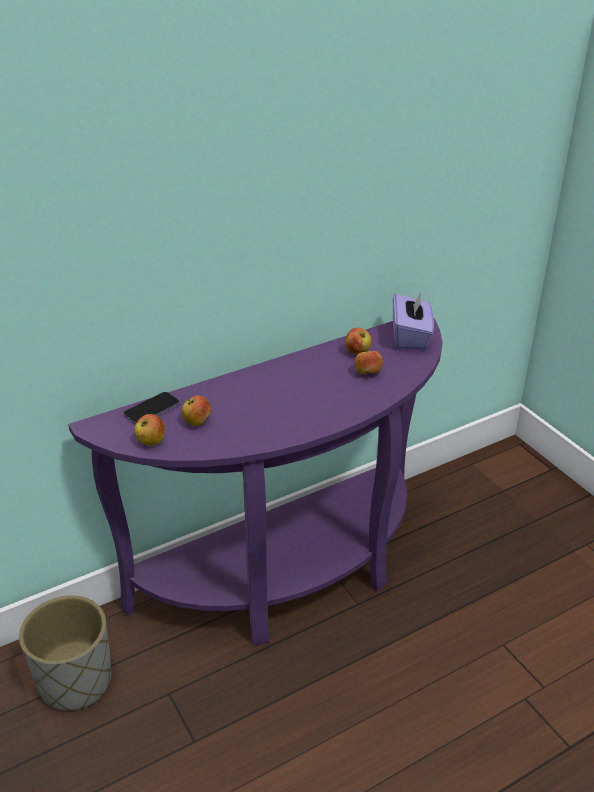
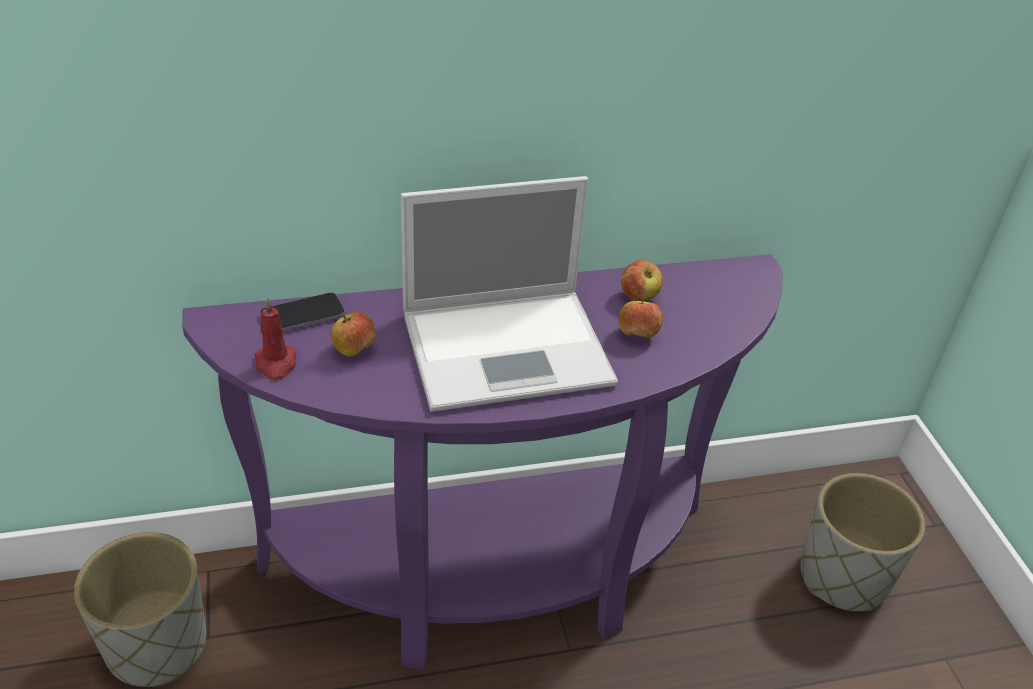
camera: 15 degrees right, 5 degrees up
apple [134,414,165,446] -> red candle [254,298,297,381]
purple tissue box [393,292,434,350] -> none
none -> laptop [401,176,618,412]
none -> grey planter [800,473,925,611]

